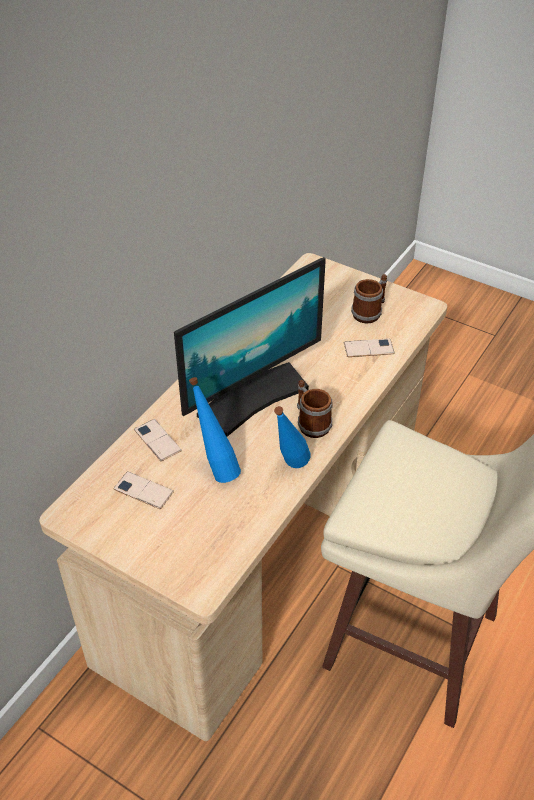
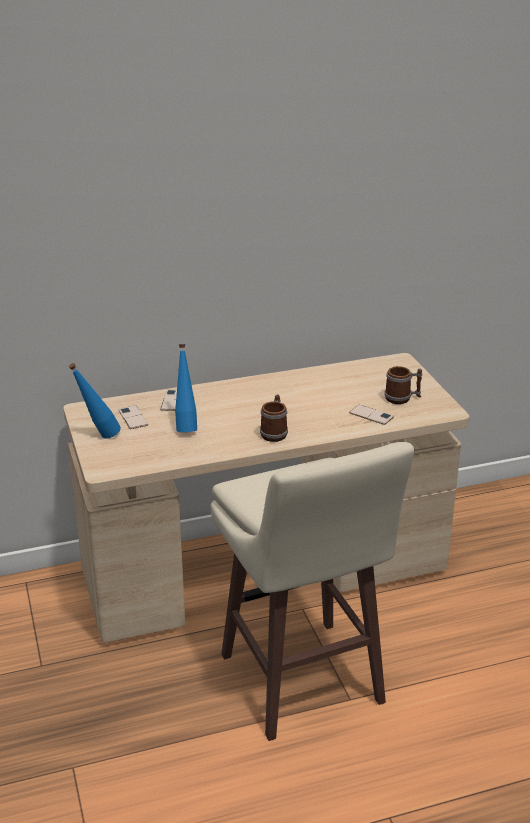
camera: 40 degrees right, 15 degrees down
monitor [174,257,326,437] -> none
blue bottle [274,406,310,468] -> blue bottle moved to [69,363,121,439]

